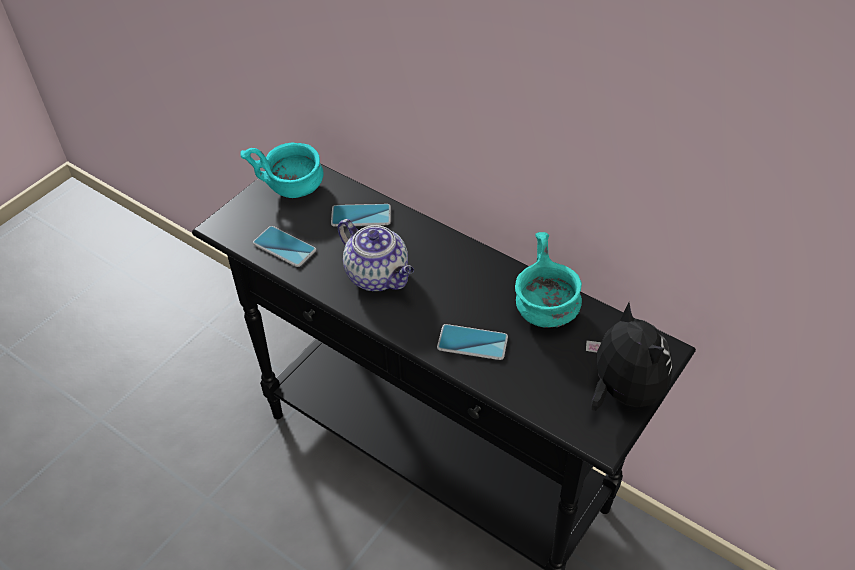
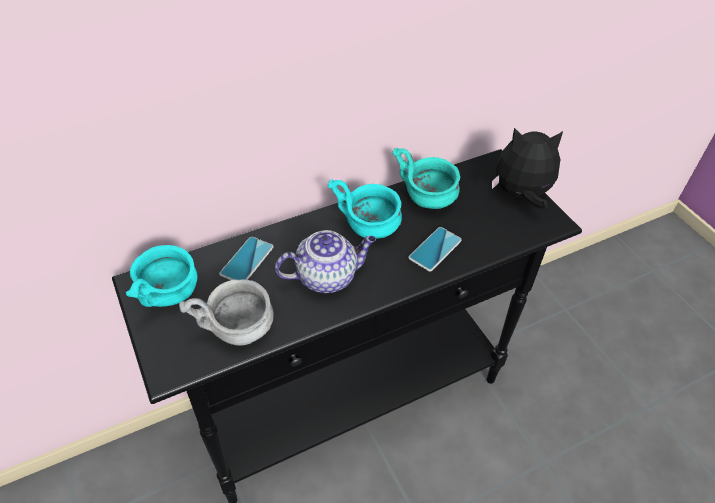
camera: 65 degrees left, 0 degrees up
phone [253,226,316,267] -> grey bowl [179,280,274,346]
none -> turquoise bowl [328,180,402,239]

